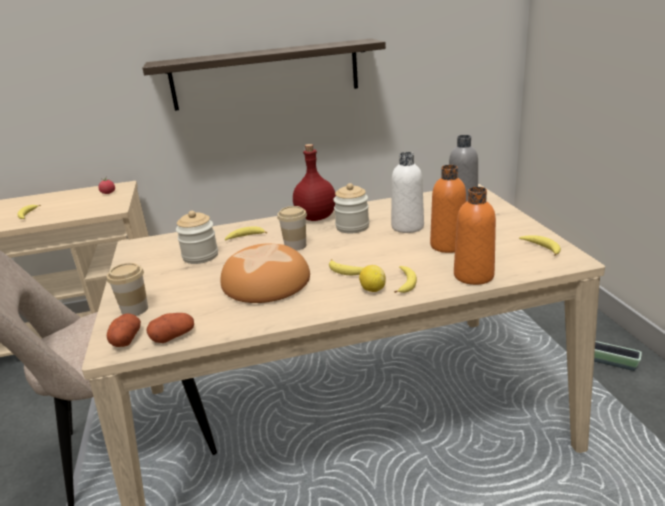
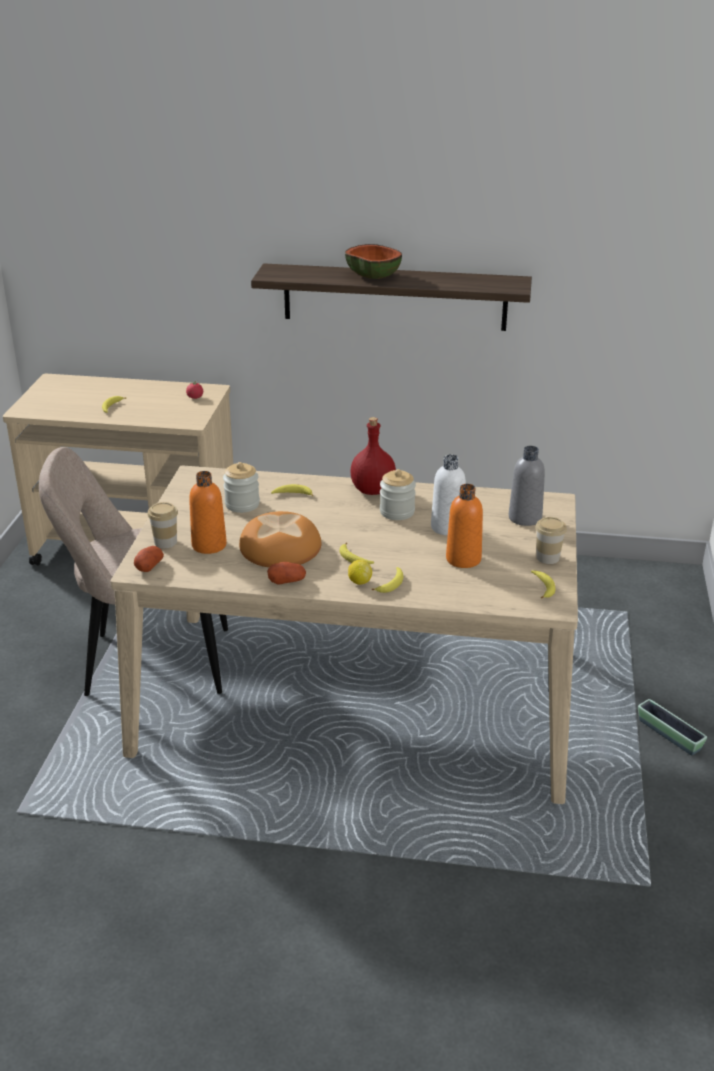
camera: 20 degrees right, 5 degrees up
potato [146,313,194,343] -> potato moved to [267,562,306,584]
cup [277,206,307,251] -> cup moved to [535,517,567,564]
orange bottle [454,187,496,285] -> orange bottle moved to [189,471,227,554]
none -> bowl [345,244,402,279]

